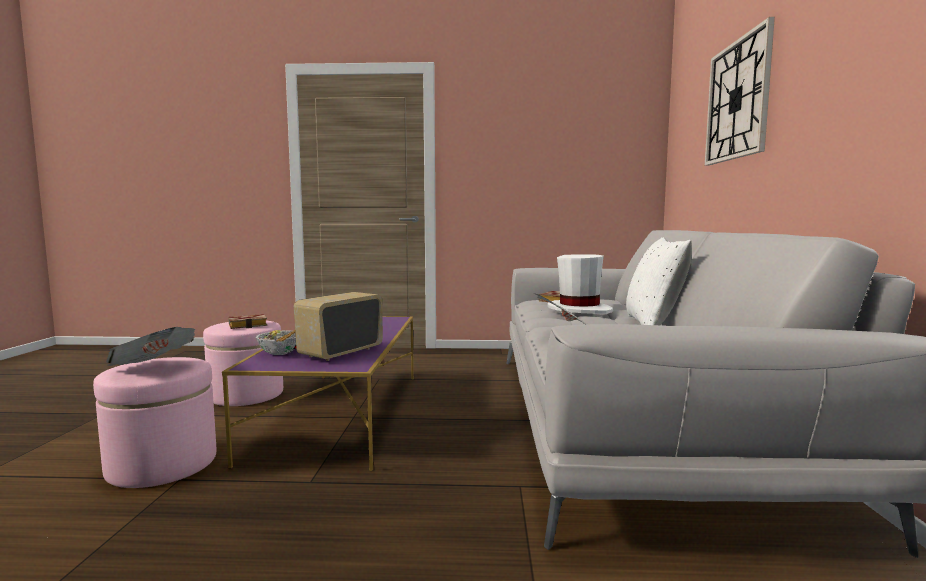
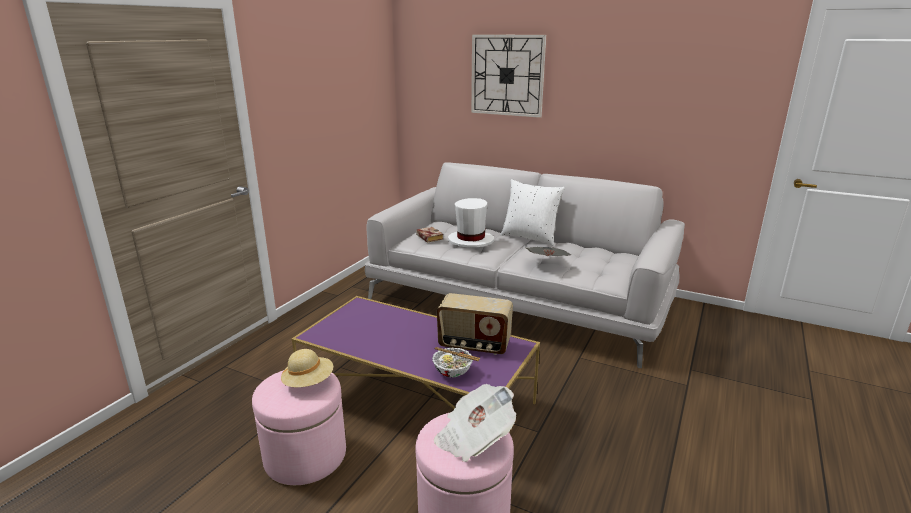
camera: 65 degrees left, 15 degrees up
book [228,314,267,329] -> beige hat [281,349,333,387]
radio [294,292,383,361] -> radio turned 45 degrees counterclockwise [437,293,513,355]

